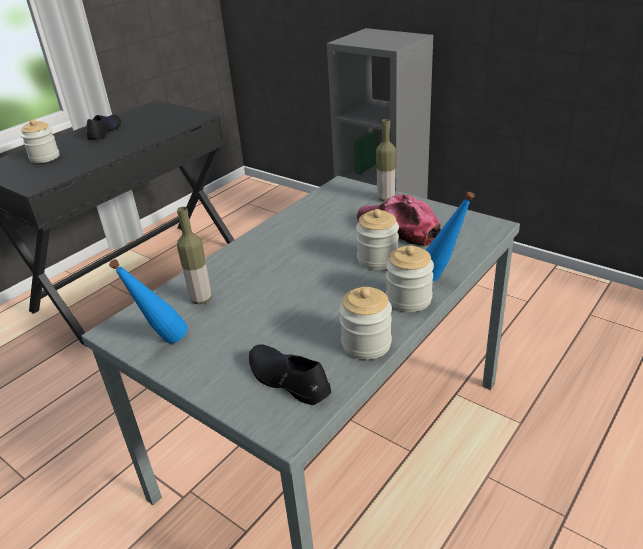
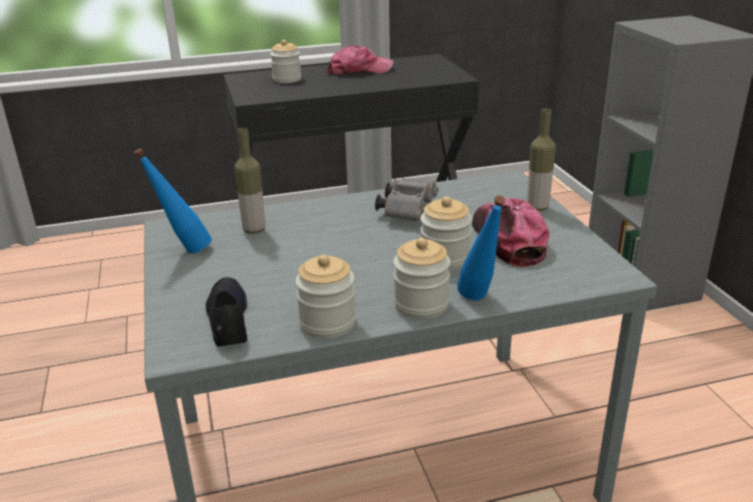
camera: 35 degrees right, 5 degrees down
black shoe [87,114,121,139] -> cap [327,45,393,75]
none -> grey binoculars [375,178,438,222]

